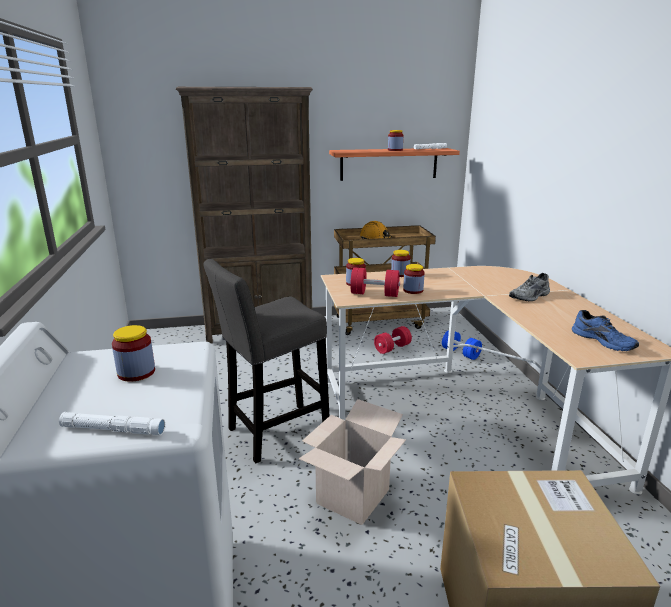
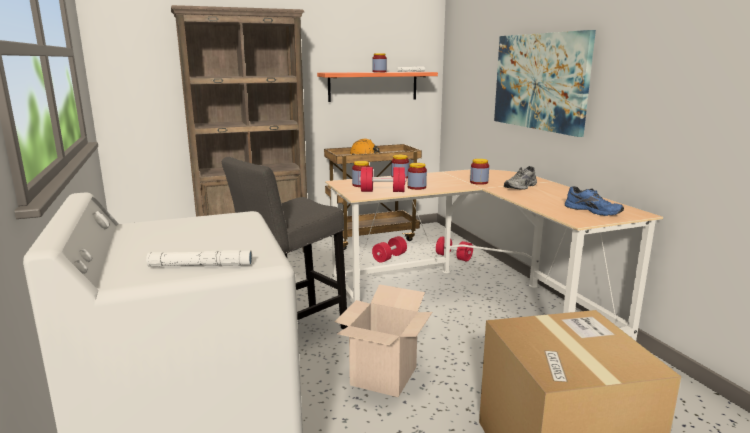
camera: 10 degrees left, 5 degrees down
jar [112,325,155,382] -> jar moved to [470,159,489,185]
blue dumbbell [442,330,482,360] -> red dumbbell [436,236,473,262]
none -> picture [494,30,596,137]

